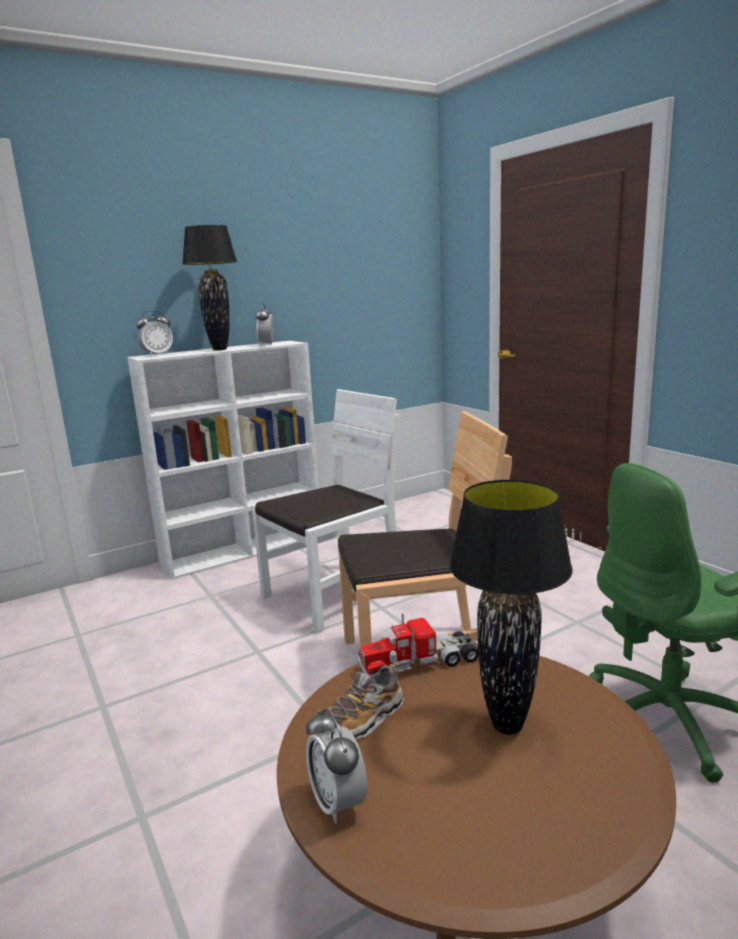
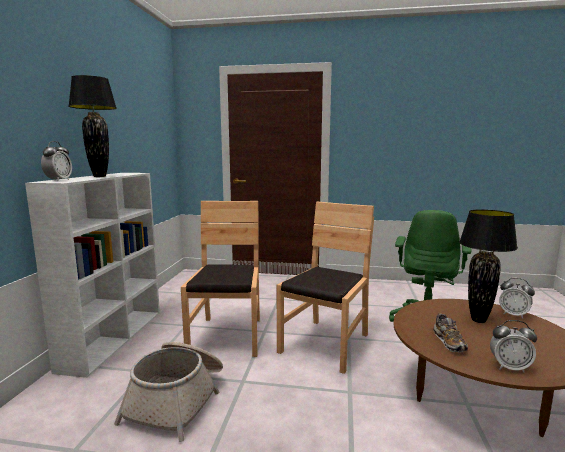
camera: 50 degrees left, 5 degrees down
white chair [252,389,400,634] -> brown chair [181,201,260,357]
alarm clock [256,303,274,346] -> alarm clock moved to [499,278,535,319]
toy truck [357,613,479,675] -> none
none -> basket [114,342,223,442]

